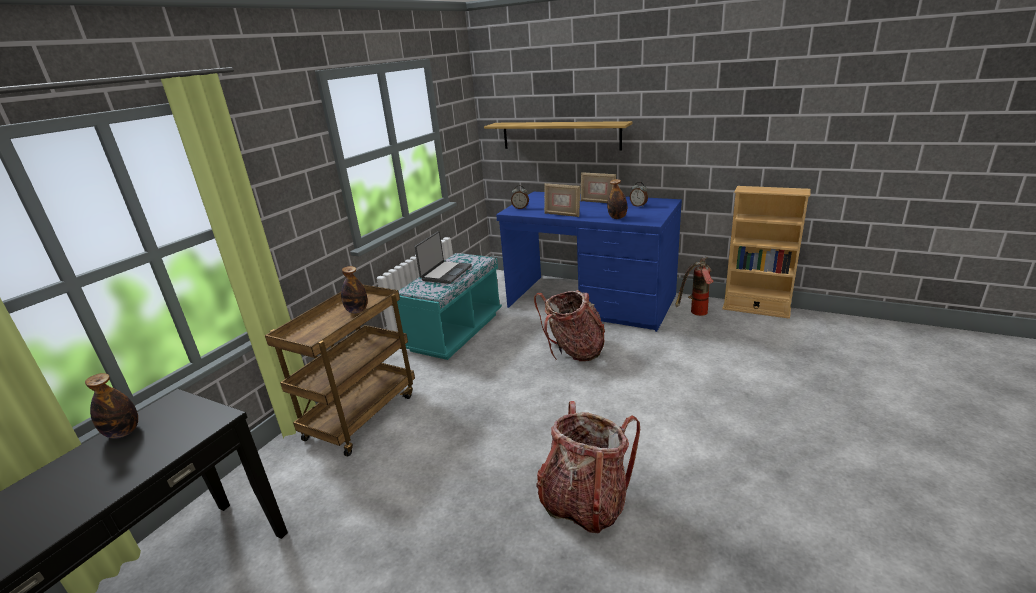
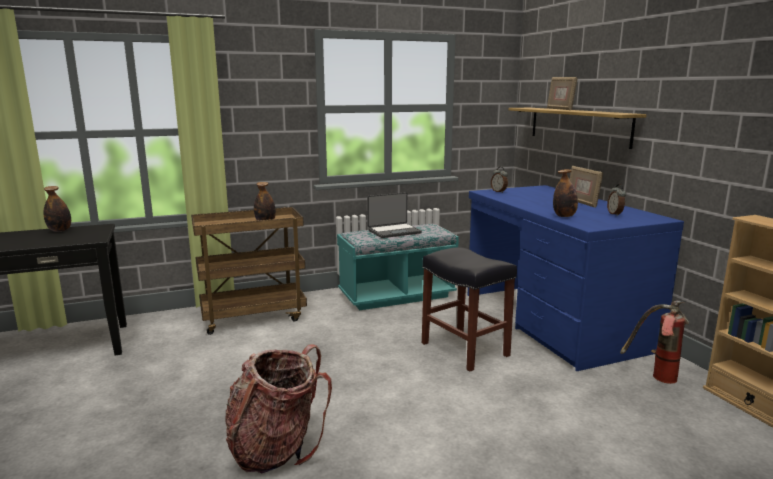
camera: 40 degrees right, 10 degrees down
backpack [534,290,605,361] -> black stool [422,247,517,372]
picture frame [544,183,580,217] -> picture frame moved to [547,77,578,110]

